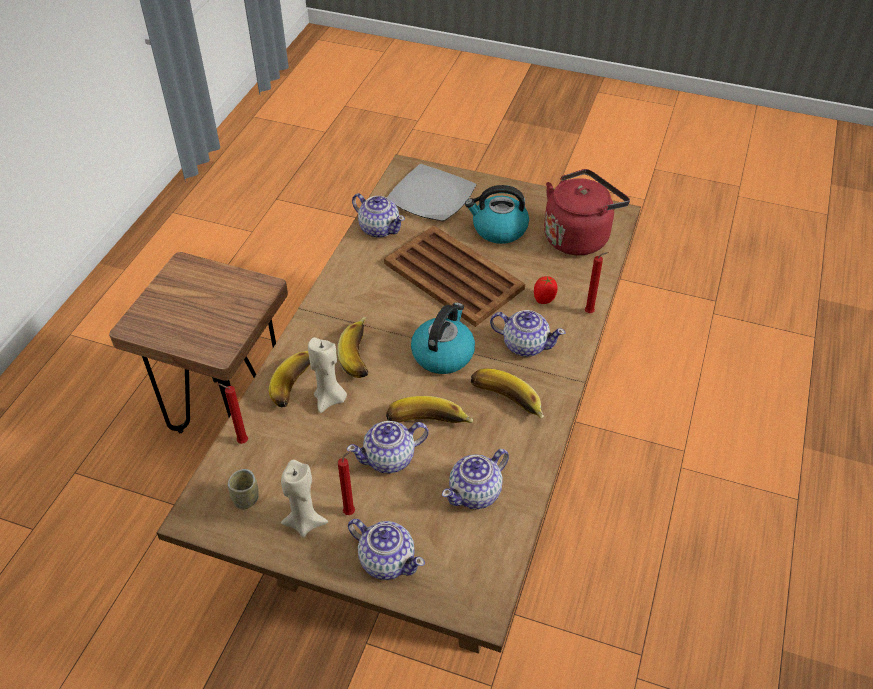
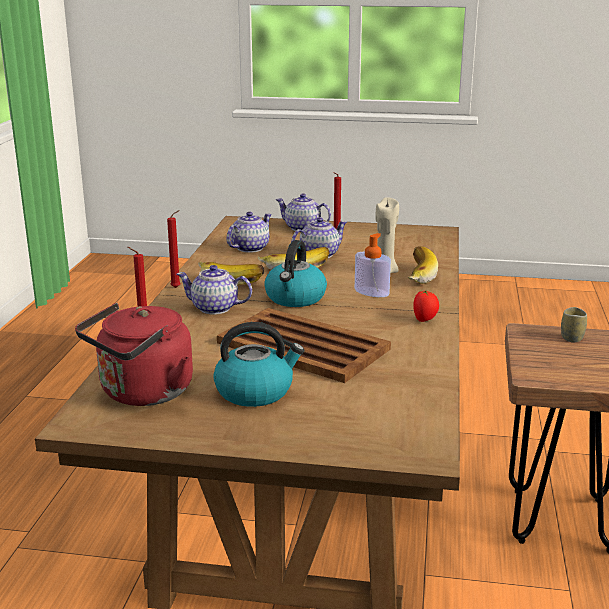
camera: 170 degrees right, 25 degrees down
red candle [217,383,248,444] -> red candle moved to [167,210,181,288]
cup [228,469,259,509] -> cup moved to [561,307,587,343]
beige candle [281,460,328,537] -> none
banana [337,317,368,378] -> soap dispenser [355,233,391,297]
teapot [352,193,405,238] -> none
plate [387,164,476,221] -> none
tomato [534,276,558,304] -> tomato moved to [413,290,439,322]

